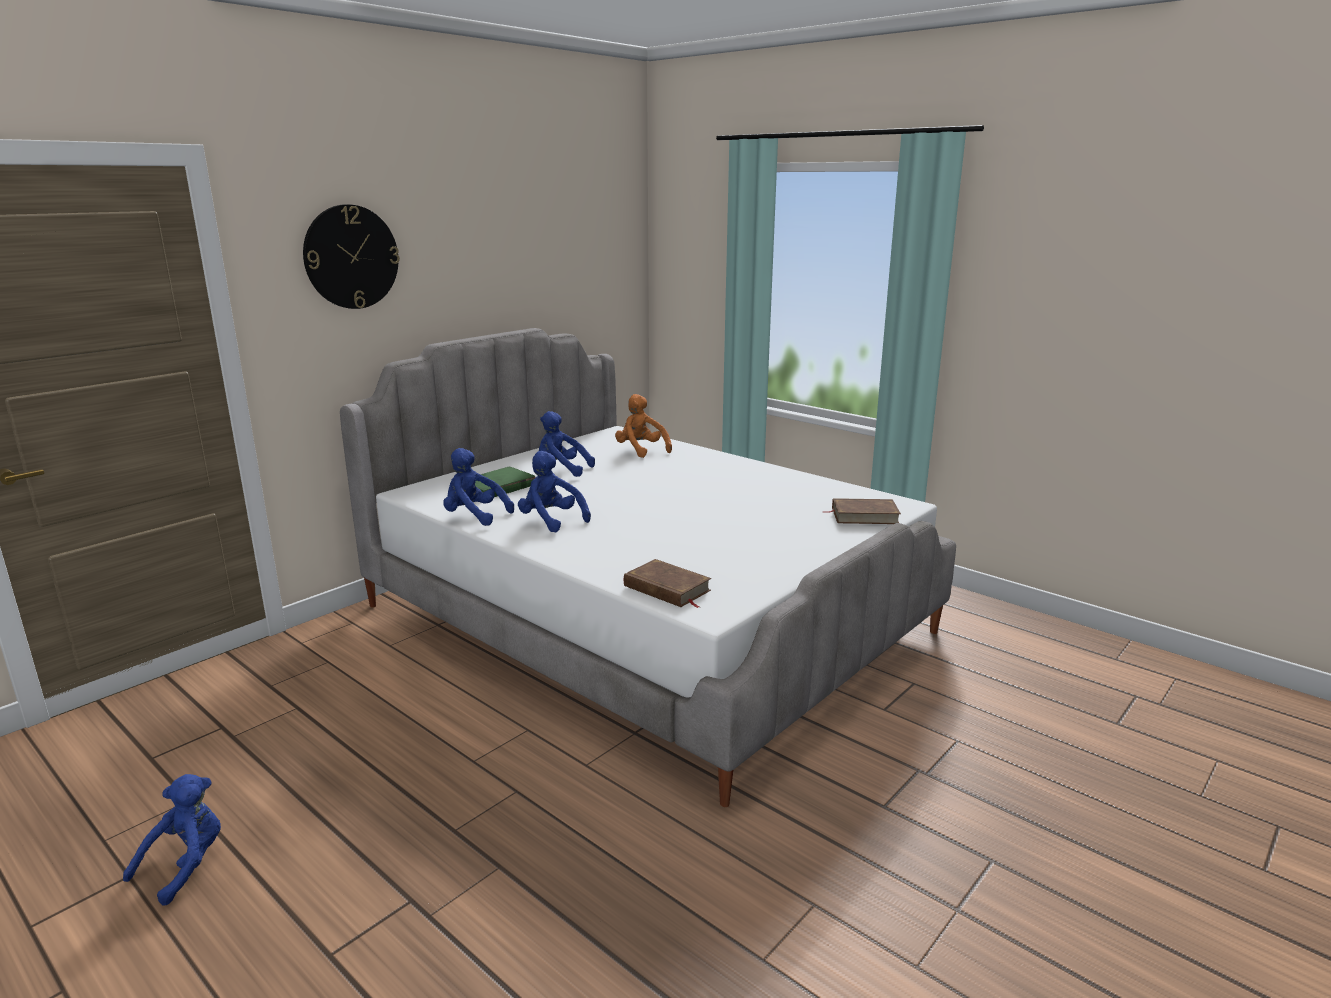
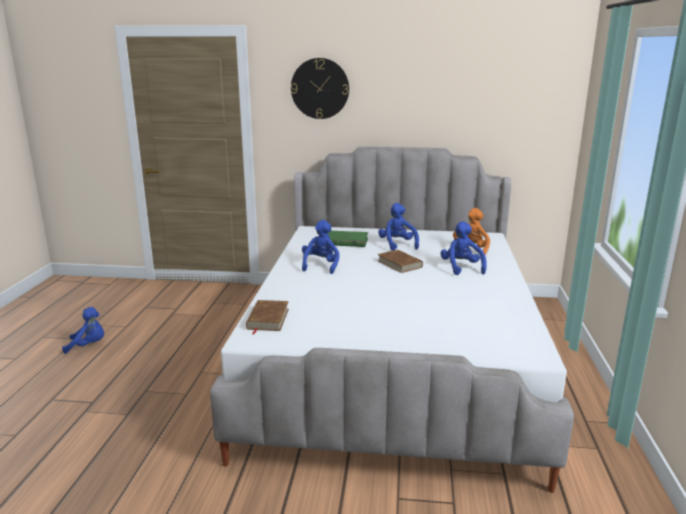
camera: 55 degrees right, 0 degrees up
blue plush toy [443,448,514,526] -> blue plush toy moved to [440,221,487,275]
brown book [823,498,901,524] -> brown book moved to [378,250,423,273]

